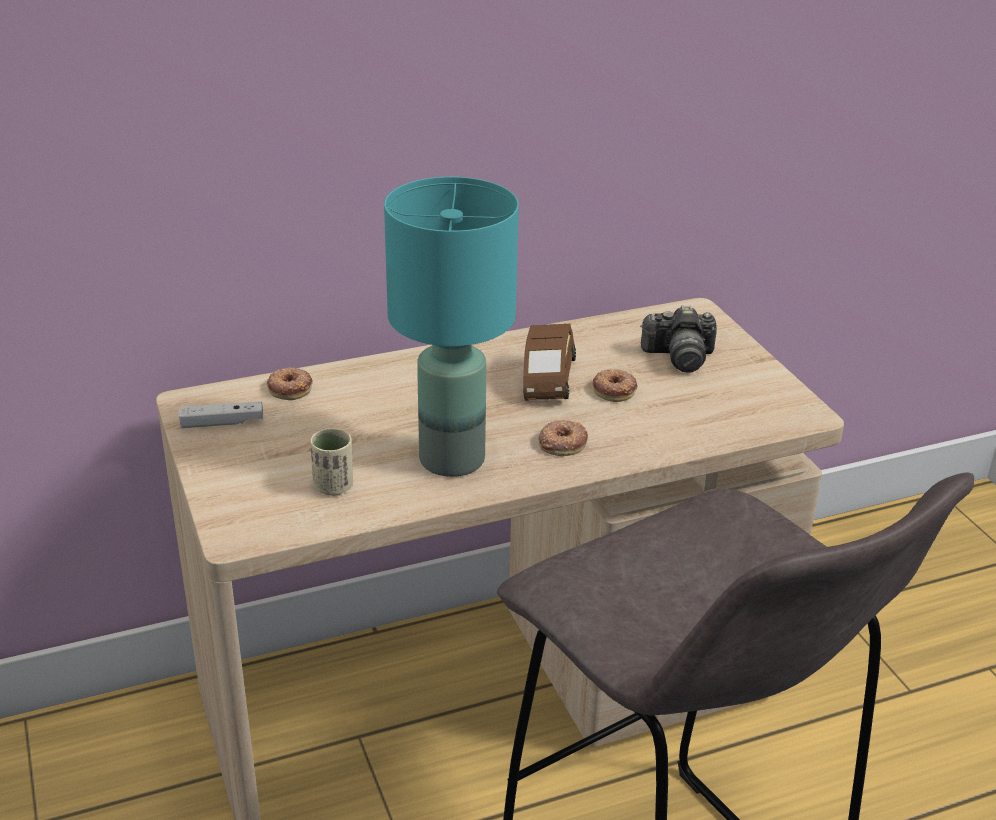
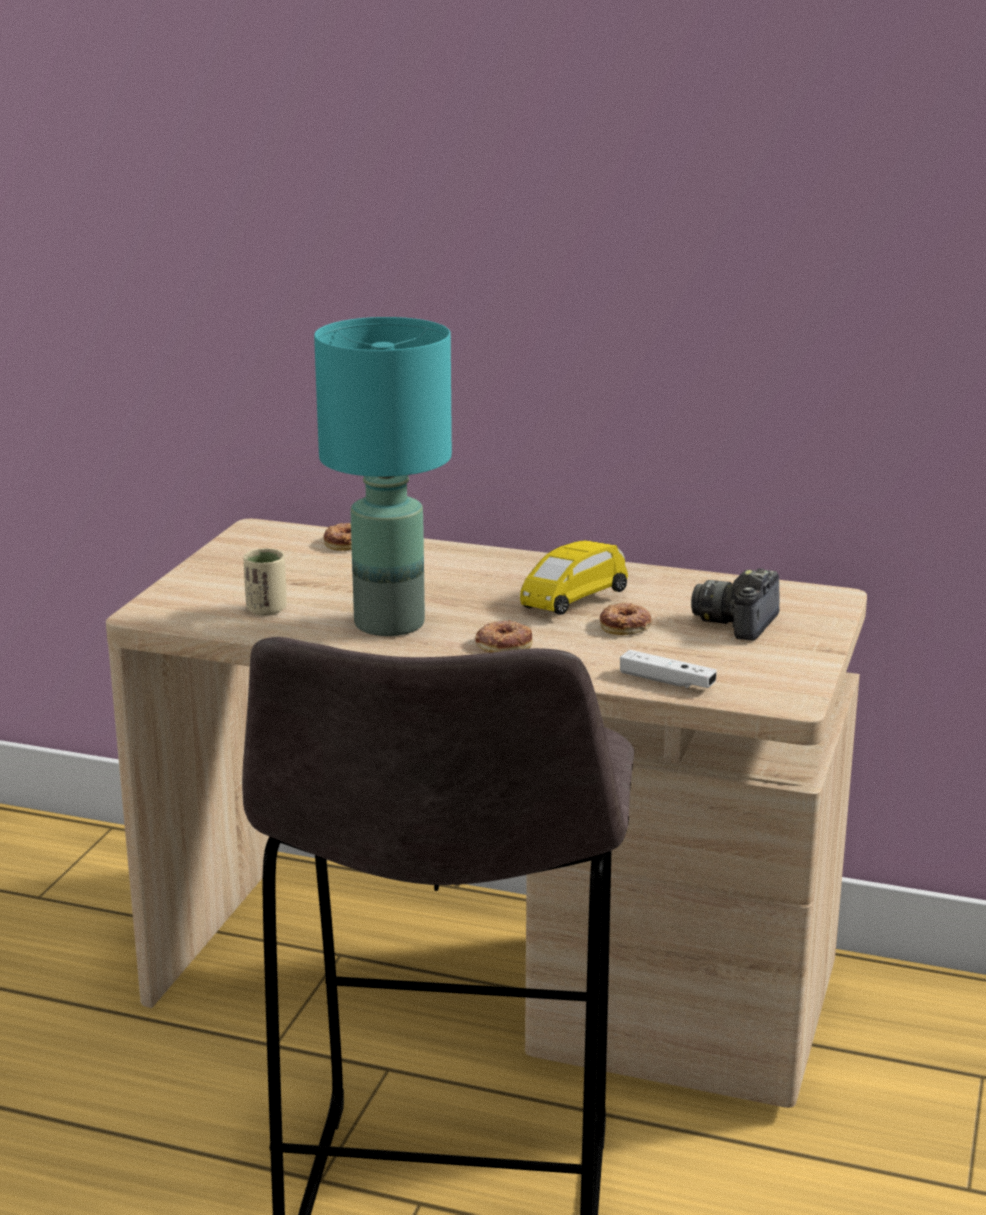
camera: 40 degrees right, 10 degrees down
white game controller [179,401,263,428] -> white game controller moved to [620,650,716,688]
brown toy car [523,324,576,401] -> yellow toy car [520,540,628,615]
camera [640,305,717,373] -> camera turned 75 degrees clockwise [691,568,780,640]

